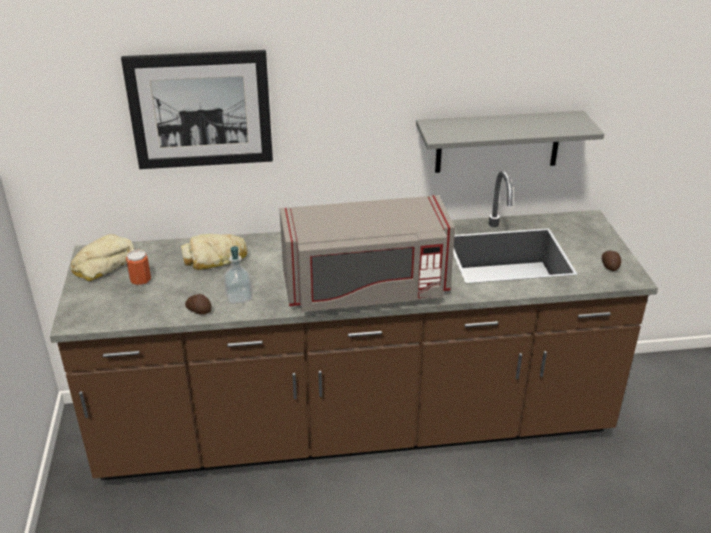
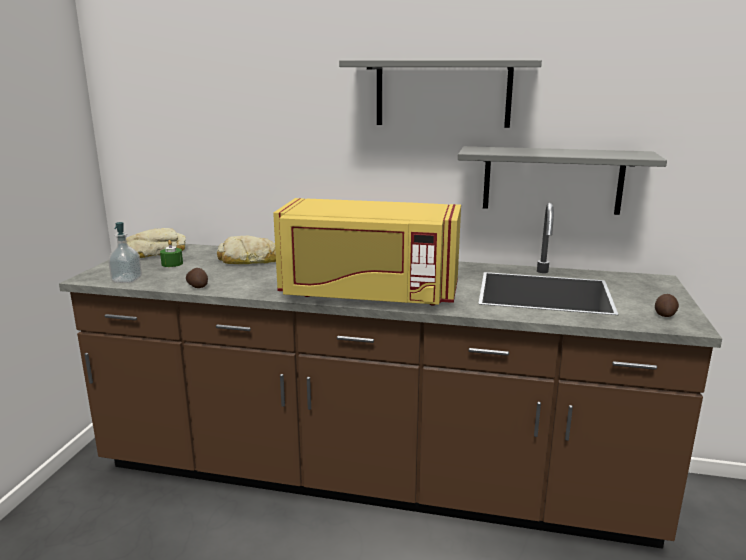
camera: 20 degrees right, 15 degrees down
picture [121,50,273,169] -> none
can [126,249,151,286] -> green candle [160,240,183,267]
soap dispenser [224,246,252,304] -> soap dispenser moved to [108,222,142,283]
grey microwave [279,195,455,312] -> yellow microwave [273,198,461,305]
none -> grey shelf [339,60,542,128]

